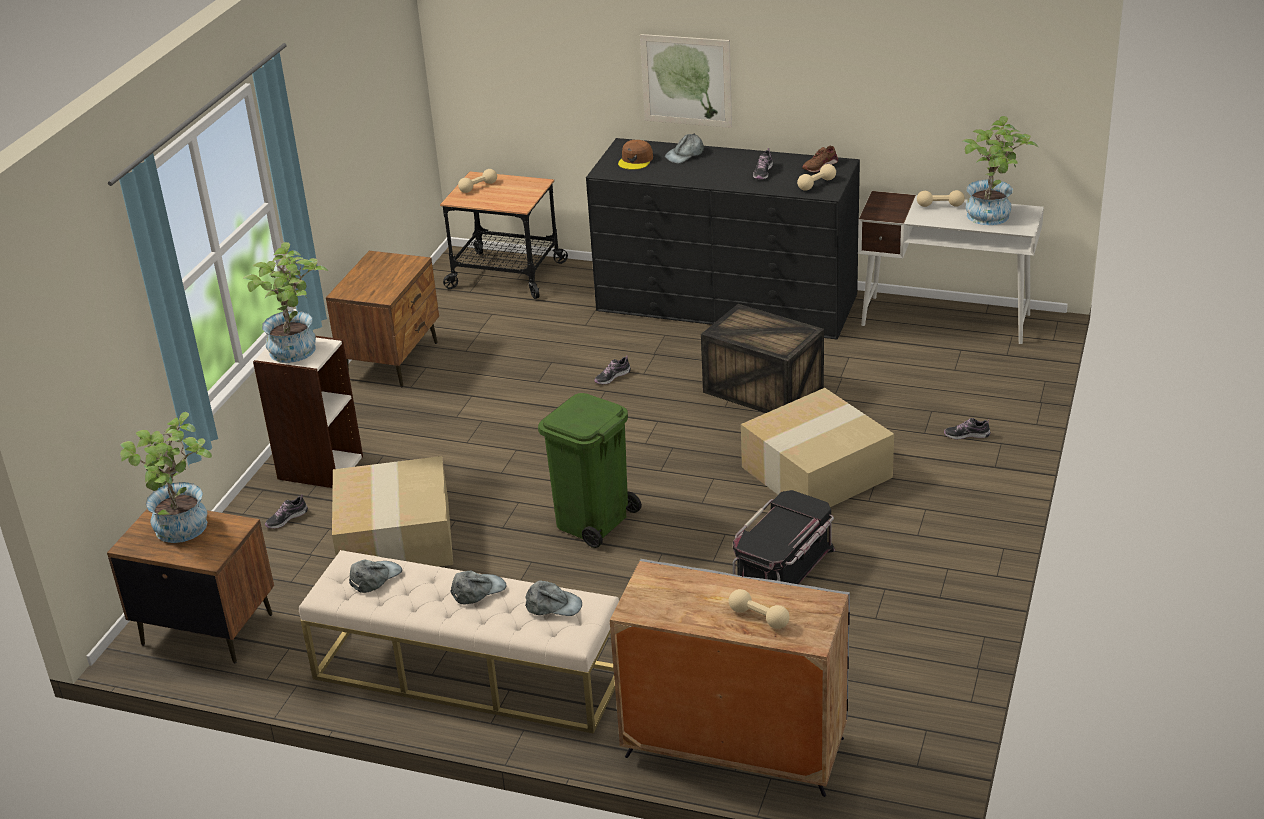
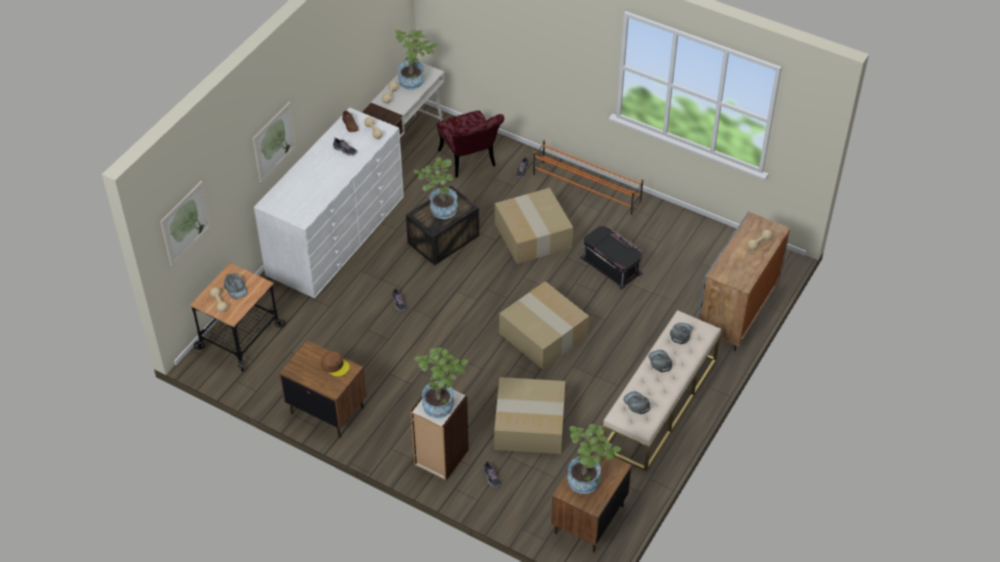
camera: 80 degrees left, 15 degrees up
green trash can [538,393,642,548] -> cardboard box [499,281,589,369]
black dresser [586,138,860,339] -> white dresser [254,108,404,298]
brown cap [618,140,653,170] -> brown cap moved to [321,351,350,376]
grey cap [665,133,704,163] -> grey cap moved to [224,274,247,299]
none -> picture [160,181,212,267]
none -> potted plant [414,157,458,219]
none -> red chair [437,111,504,178]
none -> orange shoe rack [533,139,643,216]

